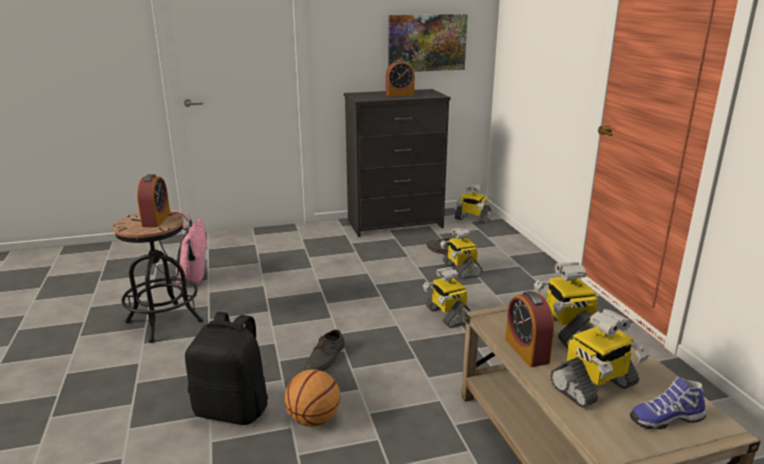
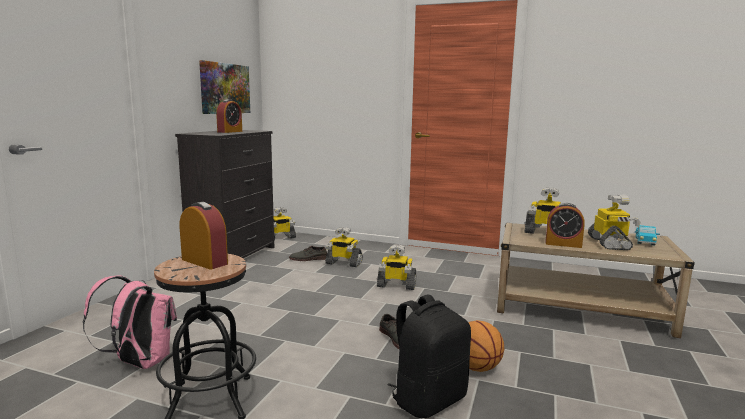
camera: 55 degrees left, 10 degrees down
shoe [630,377,706,429] -> toy truck [635,225,660,246]

